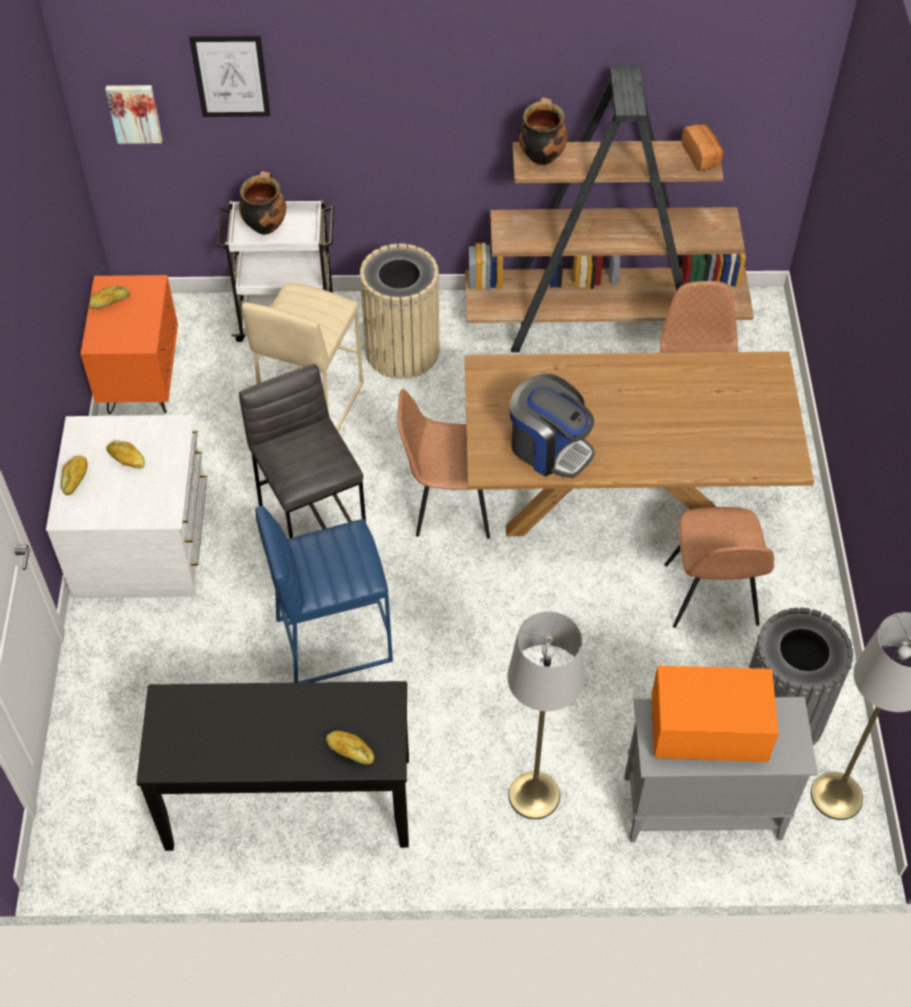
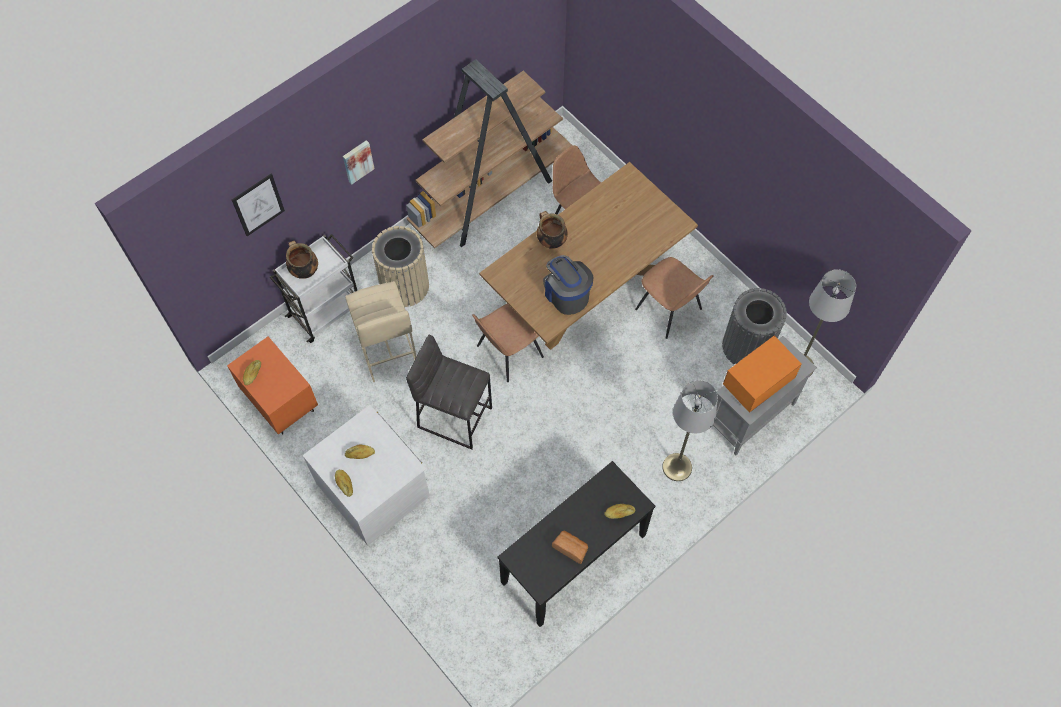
camera: 40 degrees left, 10 degrees up
picture [105,85,162,144] -> picture moved to [343,140,375,185]
blue stool [255,506,393,683] -> none
coffee machine [510,374,595,478] -> coffee machine turned 120 degrees counterclockwise [543,255,593,315]
cooking pot [519,97,568,165] -> cooking pot moved to [537,211,568,249]
bread [682,124,724,172] -> bread moved to [552,531,588,564]

